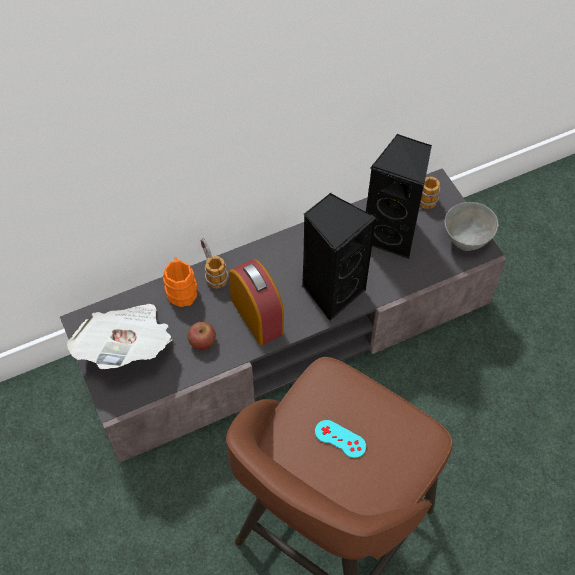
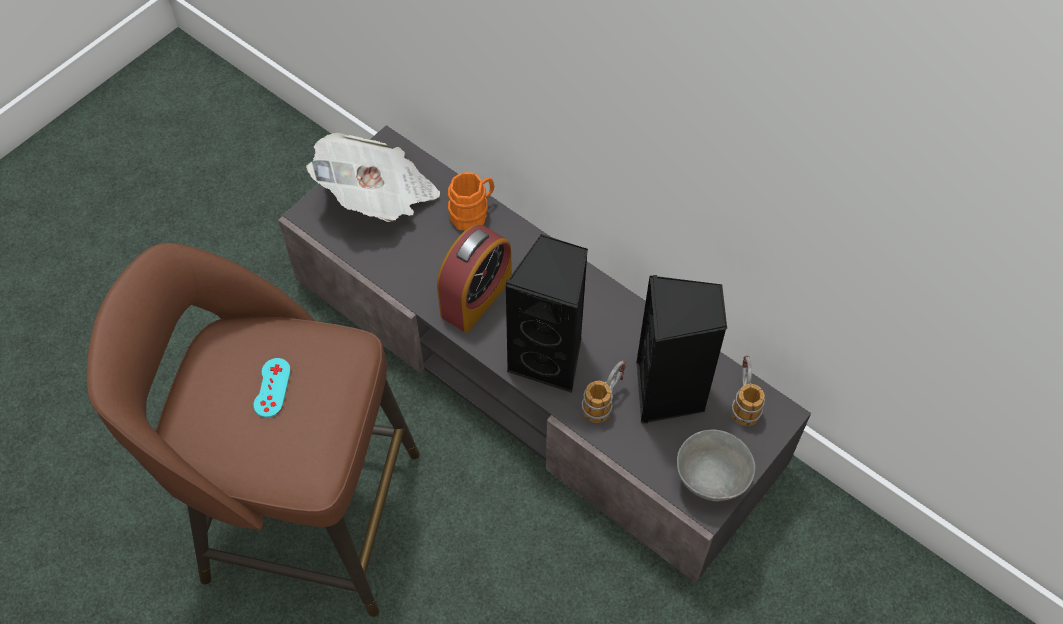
camera: 65 degrees right, 0 degrees up
apple [188,322,216,350] -> none
mug [201,238,228,289] -> mug moved to [582,360,626,423]

